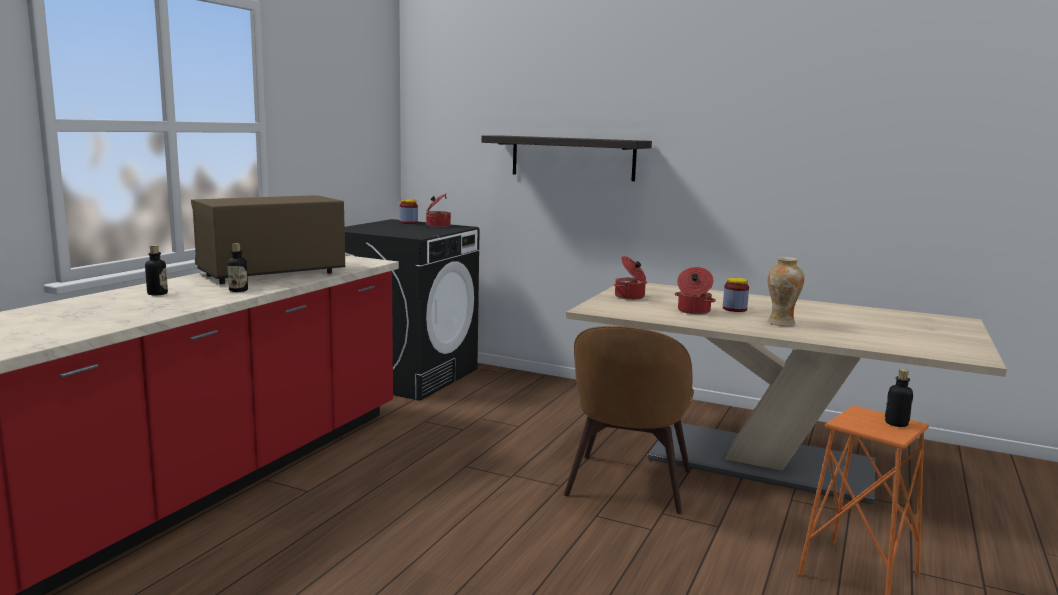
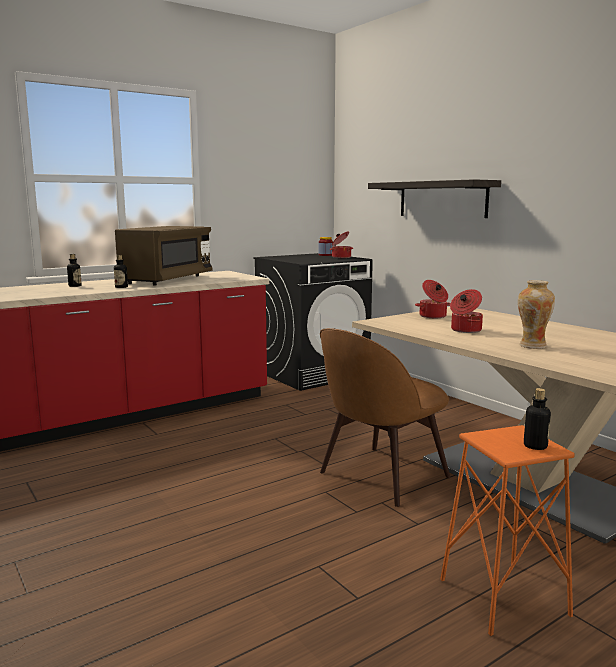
camera: 30 degrees right, 0 degrees up
brown microwave [191,195,345,284] -> brown microwave turned 120 degrees clockwise [115,226,212,286]
jar [723,278,749,312] -> none

